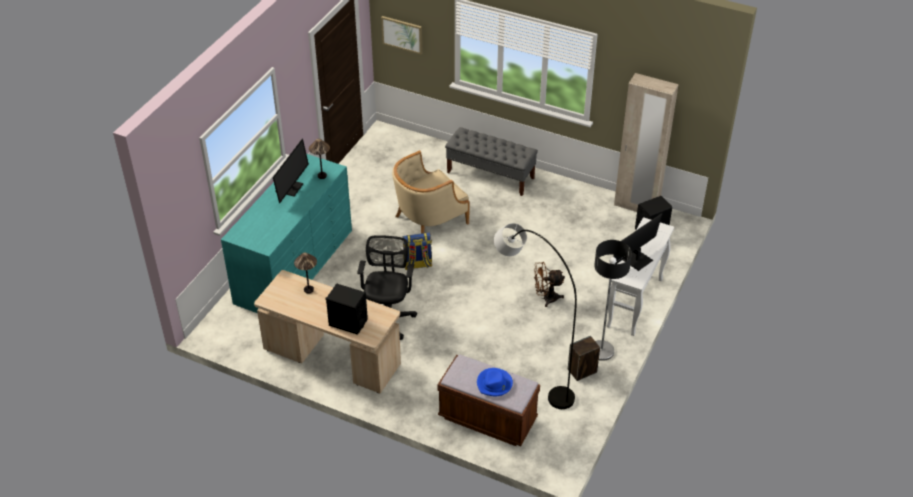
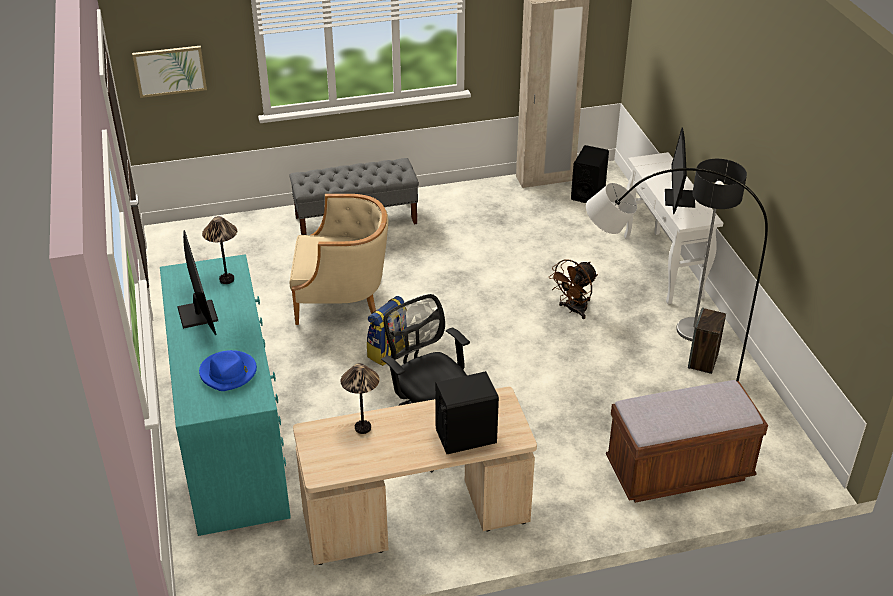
camera: 40 degrees left, 5 degrees down
beige armchair [392,150,470,234] -> beige armchair turned 105 degrees counterclockwise [290,194,388,325]
blue hat [477,368,513,396] -> blue hat moved to [199,350,257,391]

